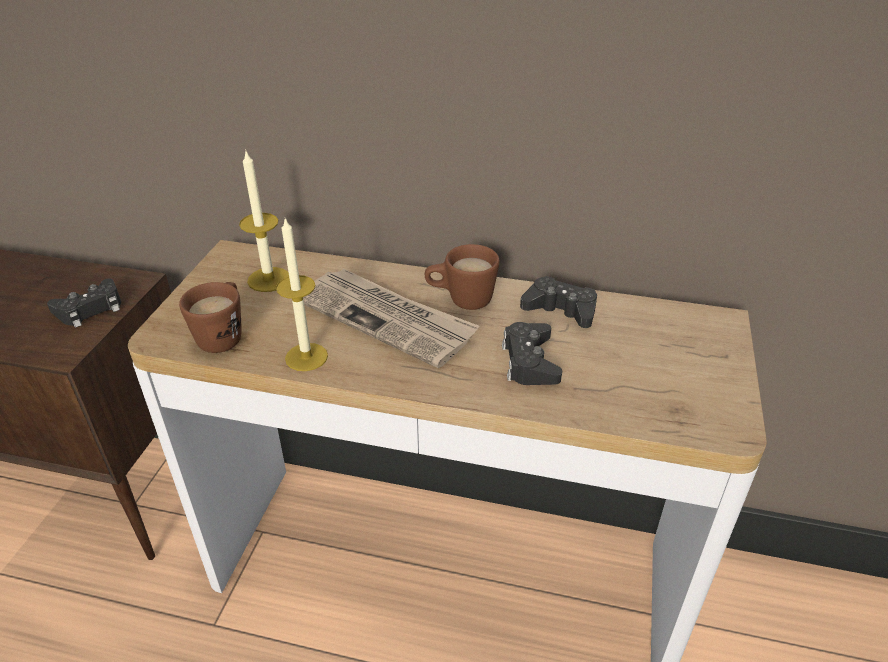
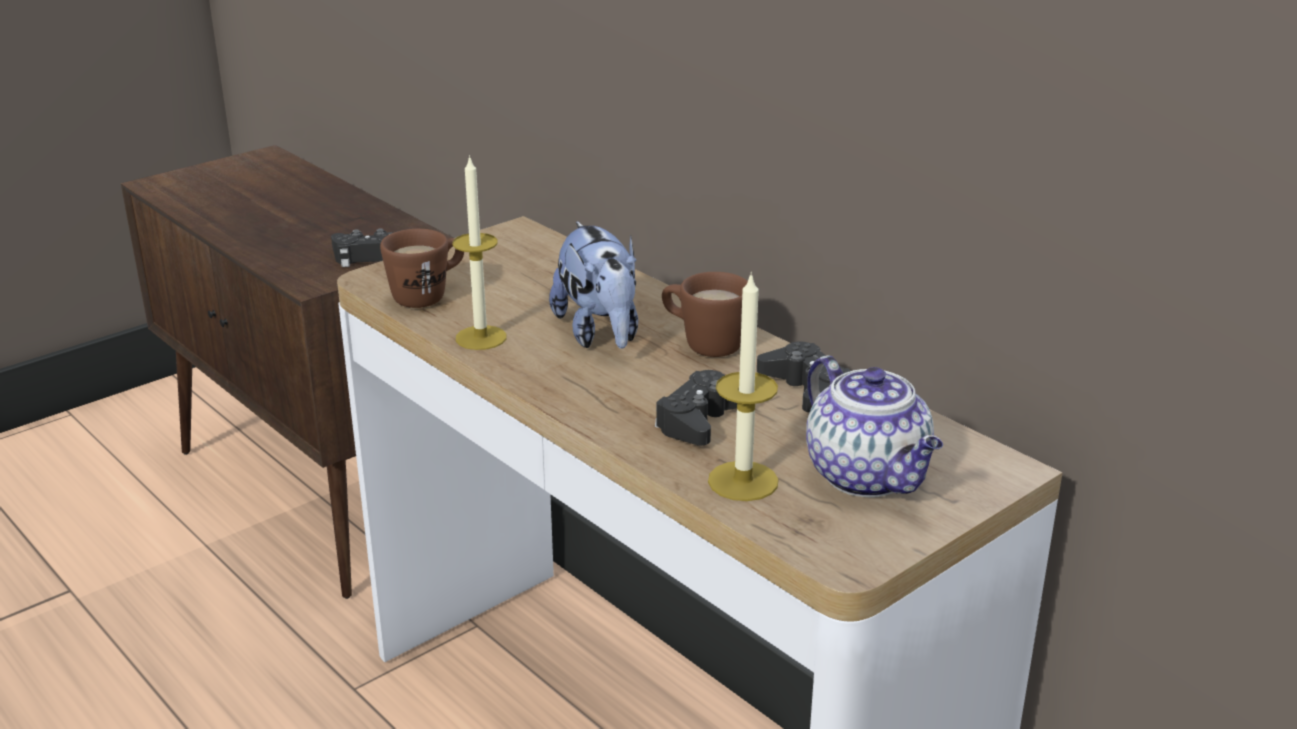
camera: 35 degrees right, 10 degrees down
candle [239,149,289,292] -> candle moved to [708,272,779,501]
newspaper [303,268,479,368] -> plush toy [549,221,638,349]
none -> teapot [806,355,943,497]

